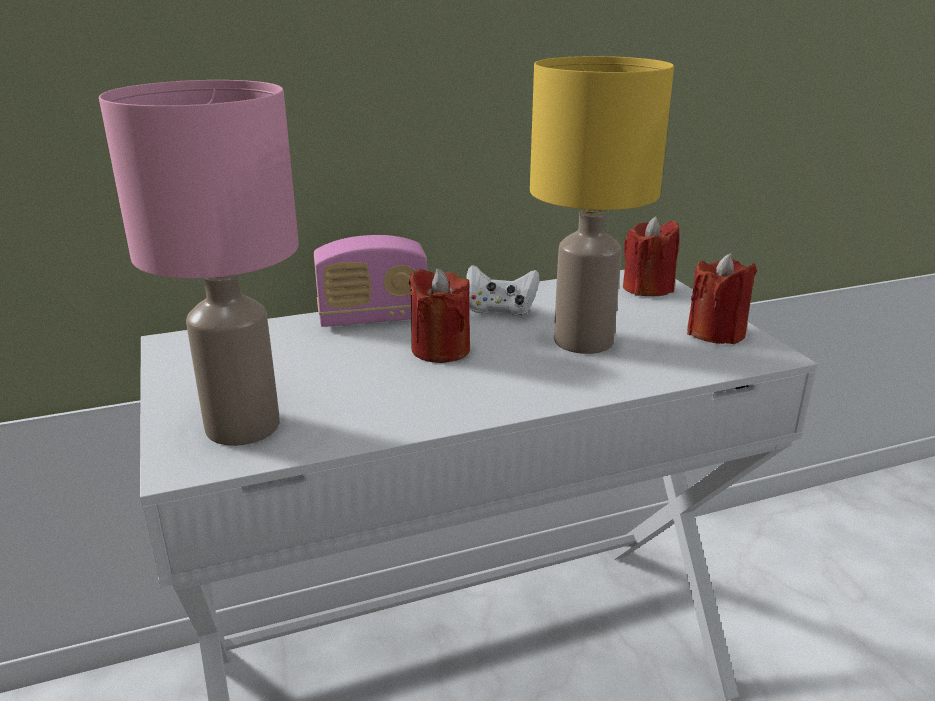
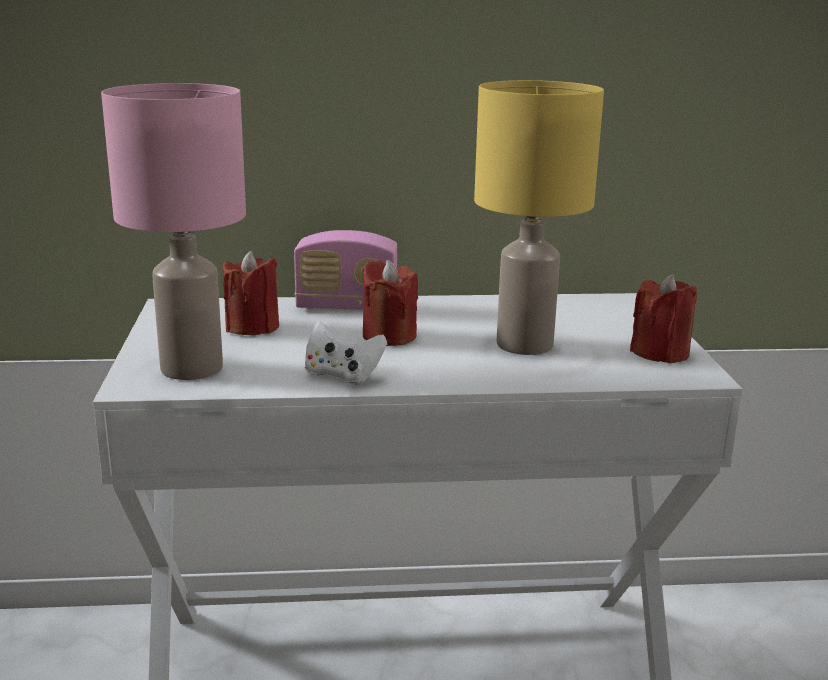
camera: 15 degrees right, 5 degrees down
white game controller [466,265,539,317] -> white game controller moved to [305,321,387,385]
red candle [623,216,679,296] -> red candle moved to [222,250,279,335]

